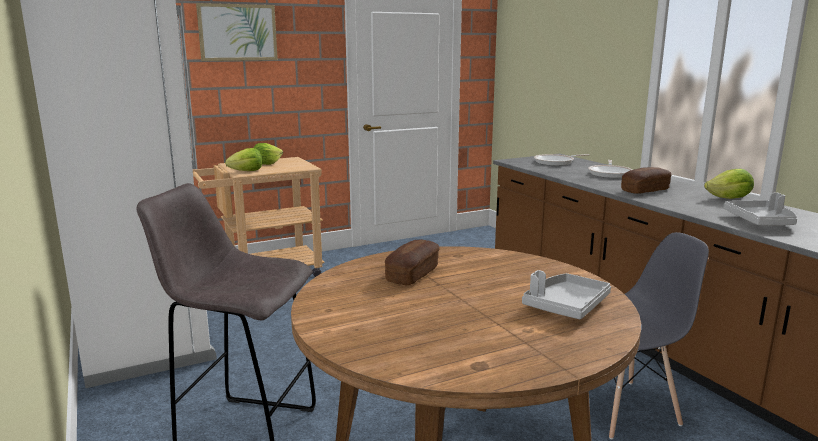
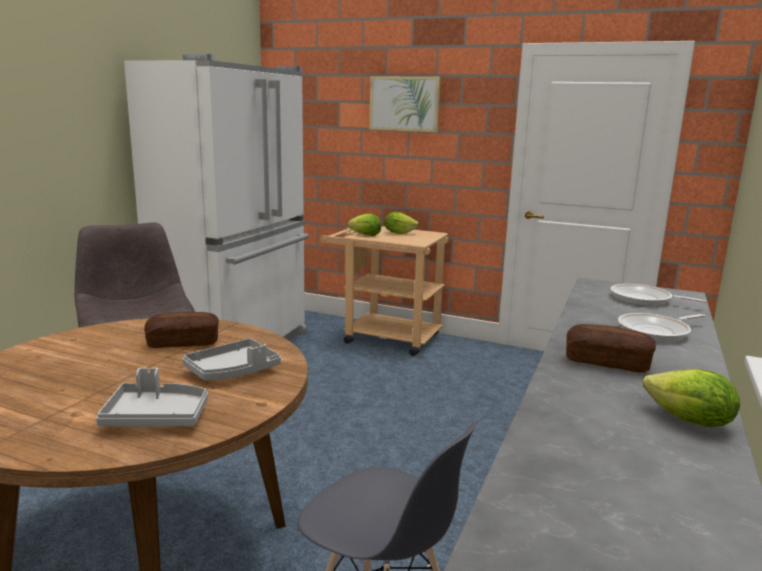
camera: 50 degrees right, 0 degrees up
grey tray [723,193,797,226] -> grey tray moved to [182,338,281,380]

